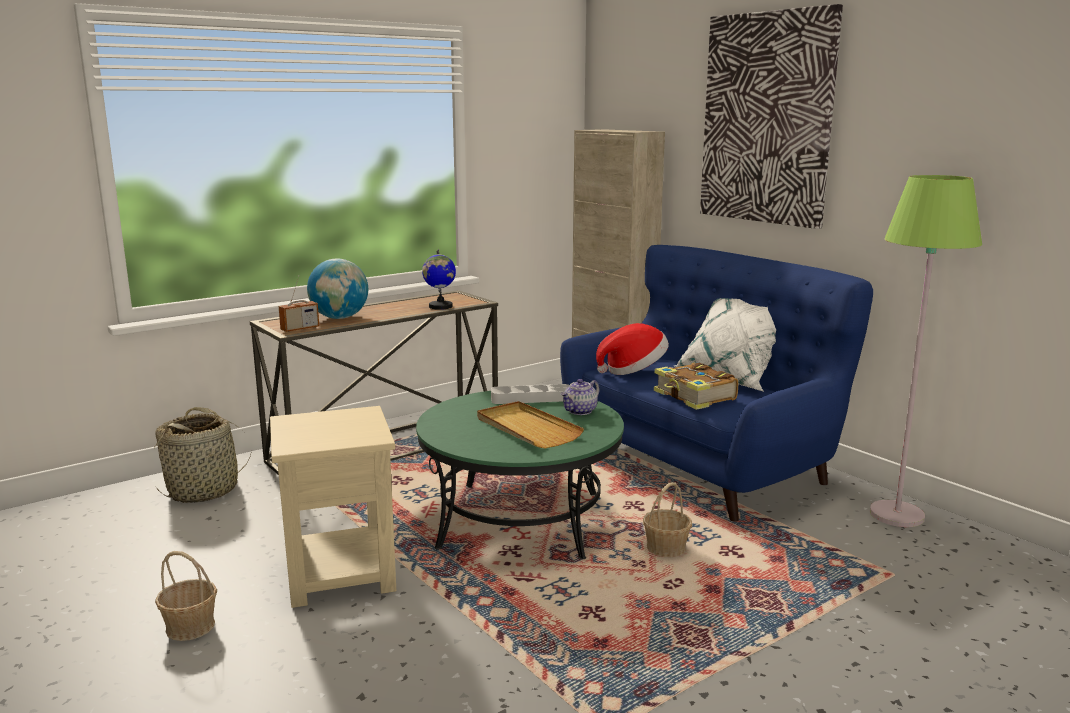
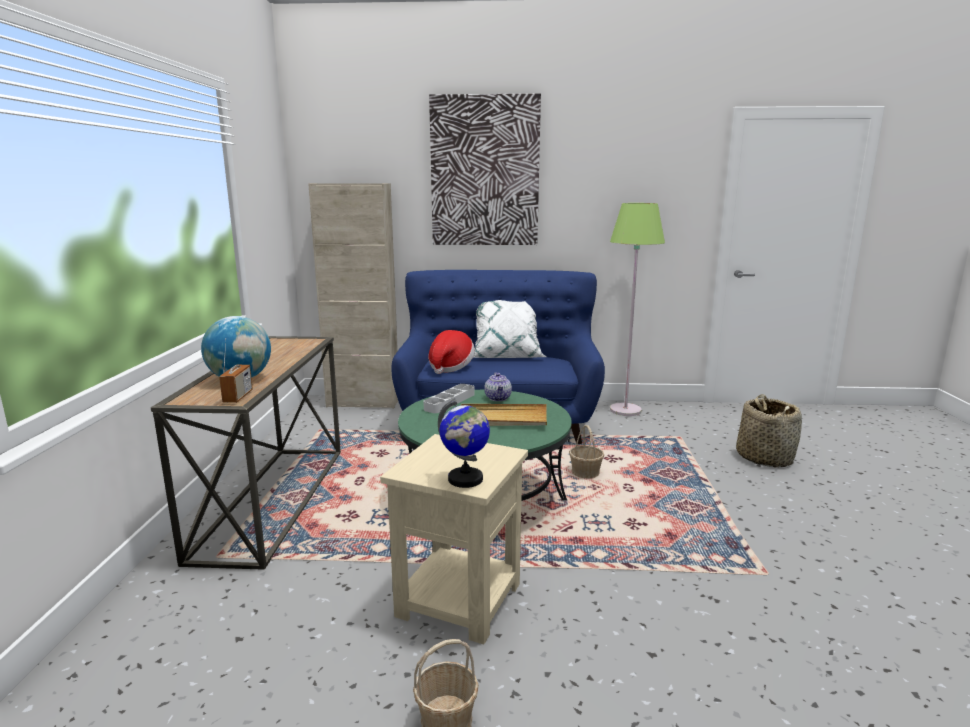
camera: 50 degrees left, 0 degrees up
basket [154,407,252,503] -> basket moved to [736,394,802,467]
globe [422,249,456,310] -> globe moved to [438,398,490,488]
book [654,362,738,410] -> none

